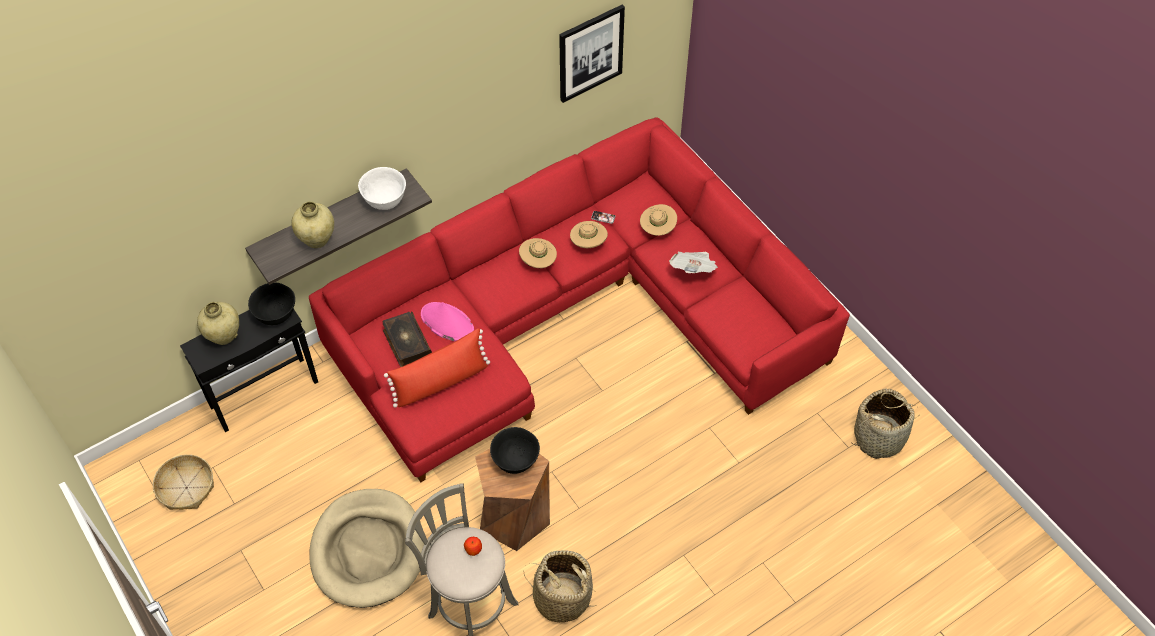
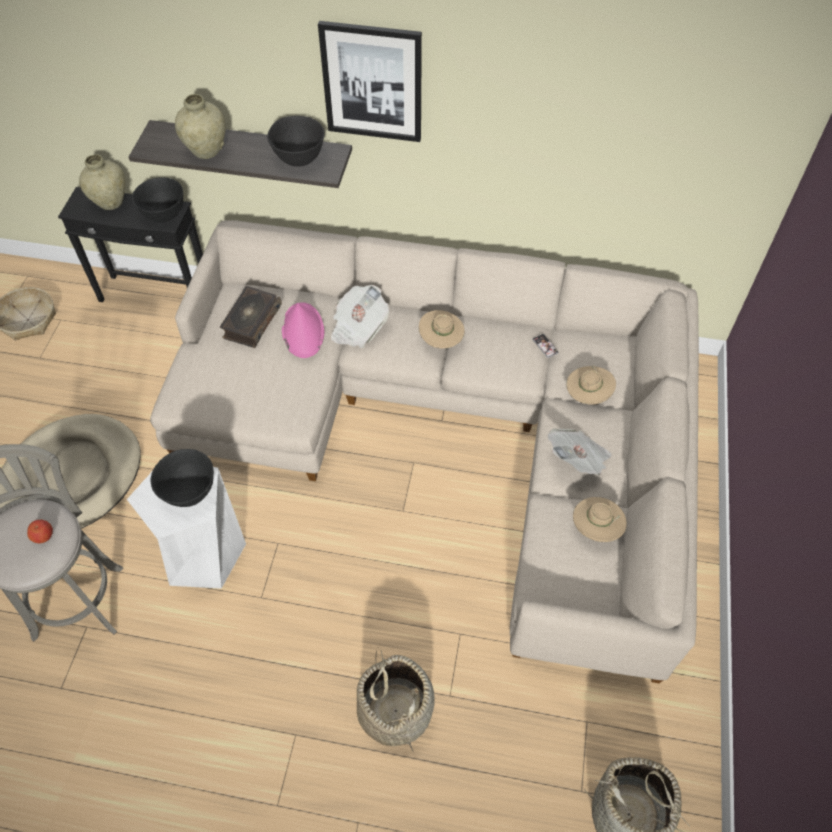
camera: 45 degrees right, 0 degrees up
red sofa [309,117,850,482] -> beige sofa [150,220,699,683]
white bowl [358,167,406,210] -> black bowl [267,116,325,167]
red pillow [384,329,490,408] -> none
brown stool [475,448,550,551] -> white stool [127,467,246,589]
basket [523,550,597,623] -> basket moved to [357,651,435,751]
picture [559,5,625,103] -> picture moved to [318,21,422,142]
beige hat [570,221,608,248] -> beige hat moved to [573,497,627,542]
none -> newspaper [331,285,389,348]

